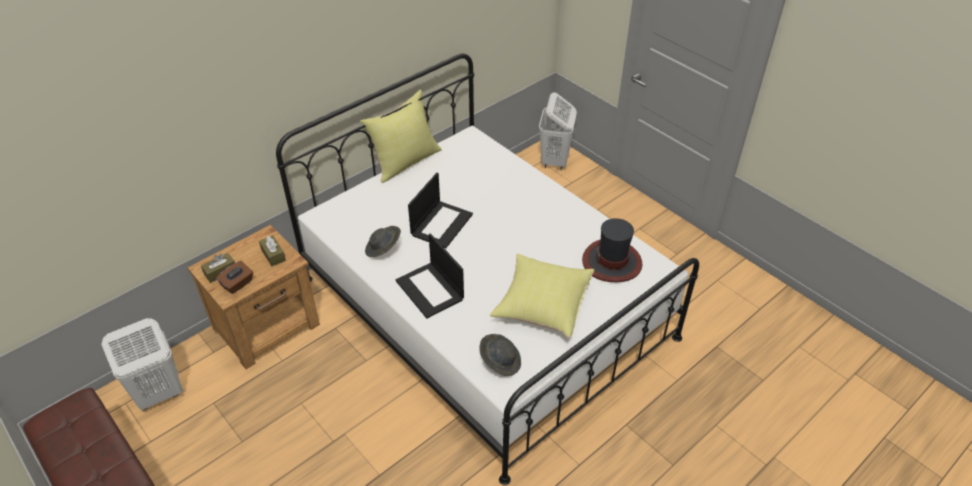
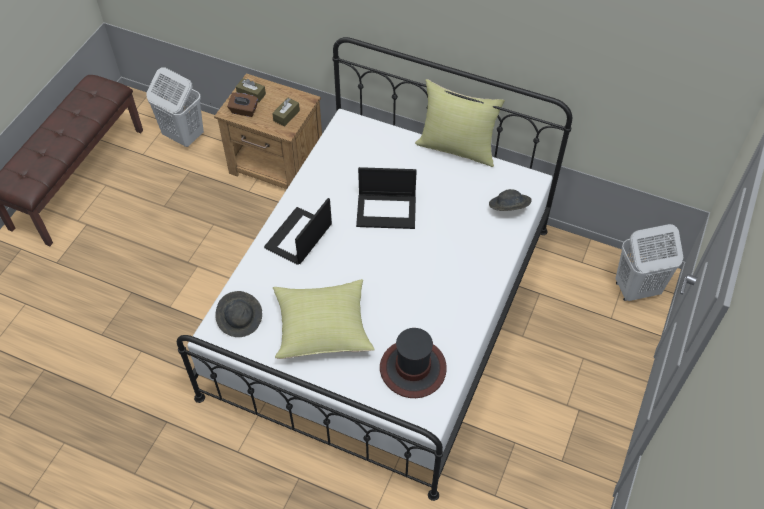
camera: 65 degrees right, 10 degrees up
grey hat [365,226,401,257] -> grey hat moved to [489,189,532,211]

